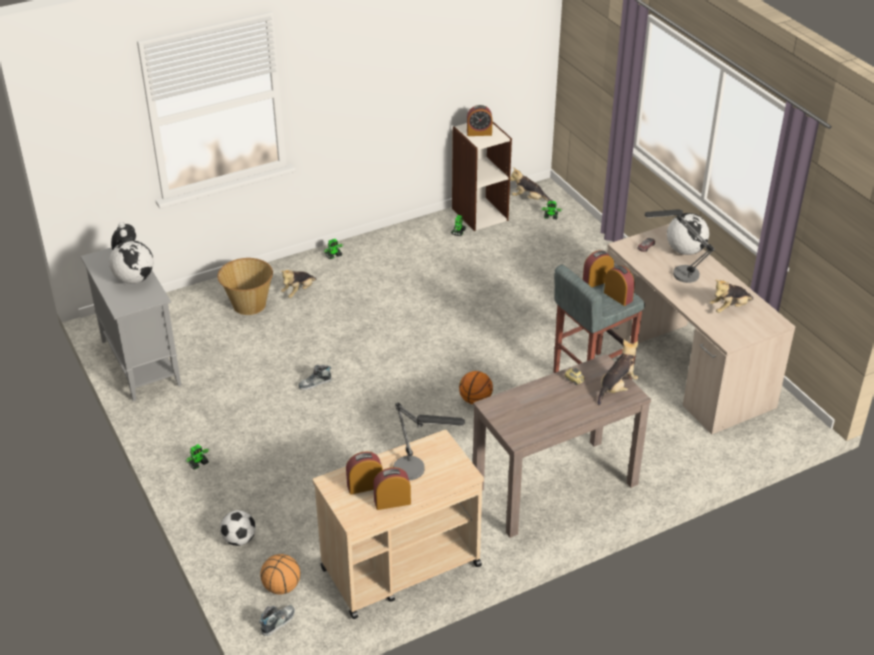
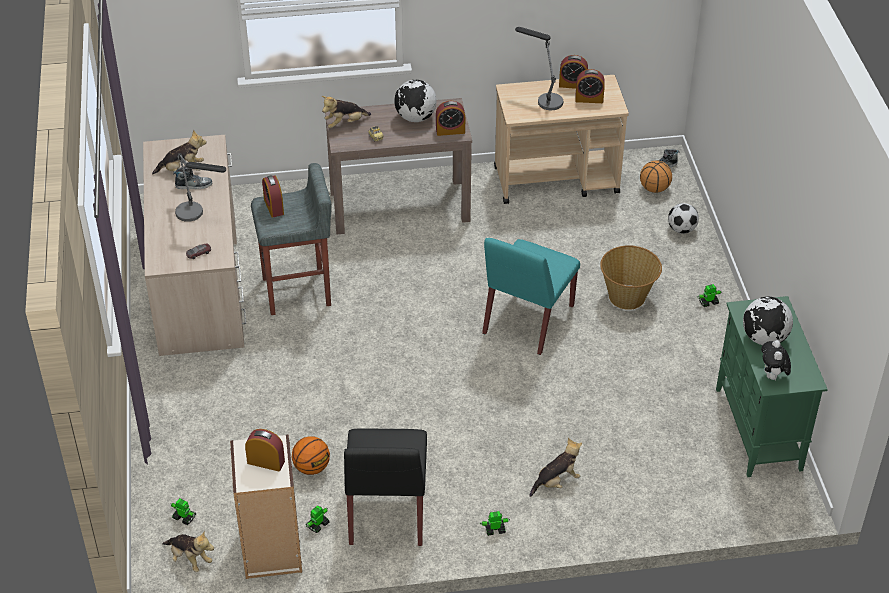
camera: 160 degrees left, 5 degrees up
grey cabinet [81,247,181,401] -> green cabinet [716,296,828,477]
basket [217,258,273,315] -> basket moved to [600,245,662,310]
shoe [299,365,332,390] -> shoe moved to [173,166,212,189]
basketball [459,371,493,404] -> basketball moved to [291,436,330,475]
alarm clock [583,250,614,287] -> alarm clock moved to [436,101,465,136]
globe [667,213,709,255] -> globe moved to [394,80,437,122]
none -> black chair [344,428,427,546]
none -> turquoise chair [482,238,580,355]

